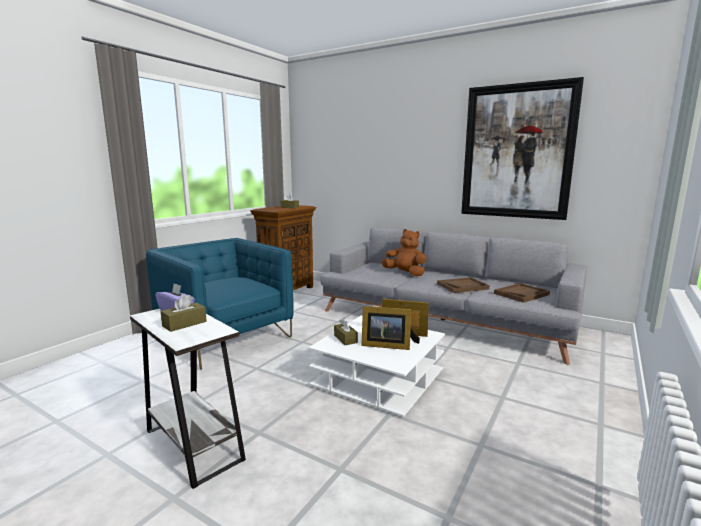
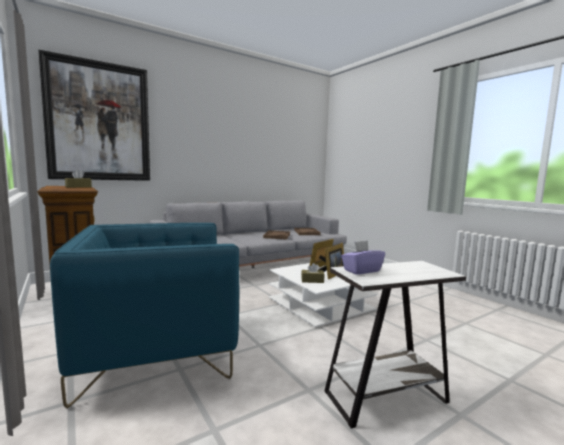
camera: 65 degrees left, 5 degrees down
brown tissue box [160,294,207,332] -> none
brown plush toy [381,229,427,276] -> none
picture [461,77,584,220] -> picture moved to [38,50,150,181]

